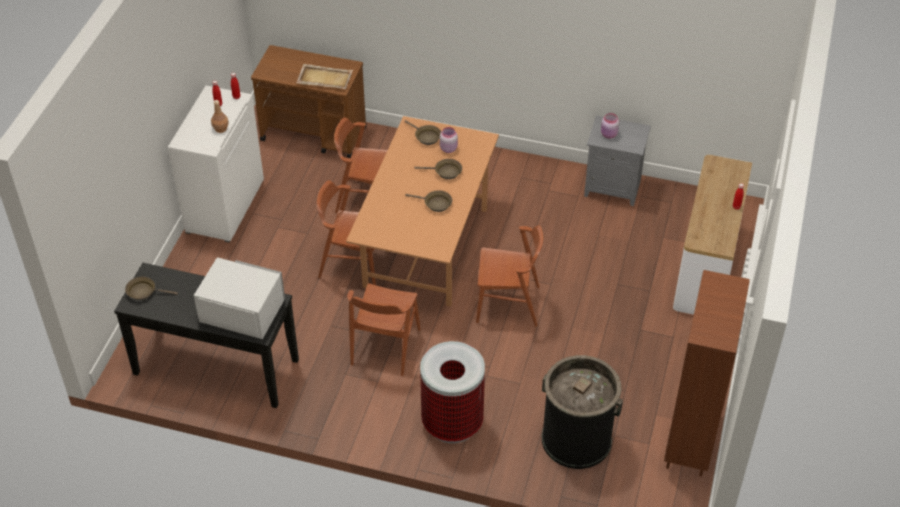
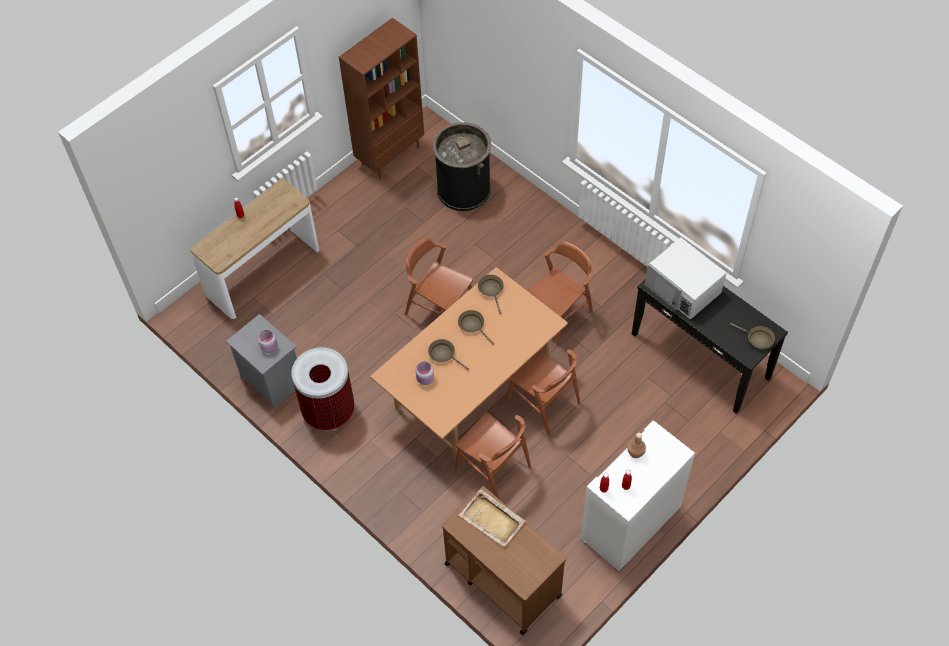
camera: 150 degrees left, 10 degrees up
brown frying pan [405,120,441,145] -> brown frying pan moved to [478,275,504,314]
trash can [420,341,485,443] -> trash can moved to [291,347,355,430]

